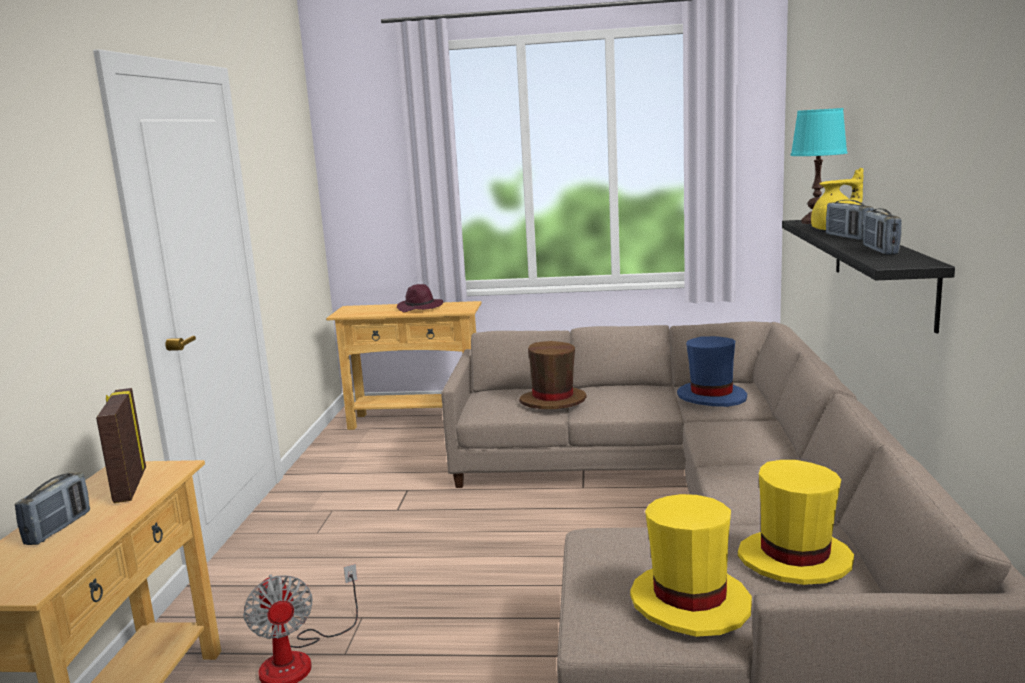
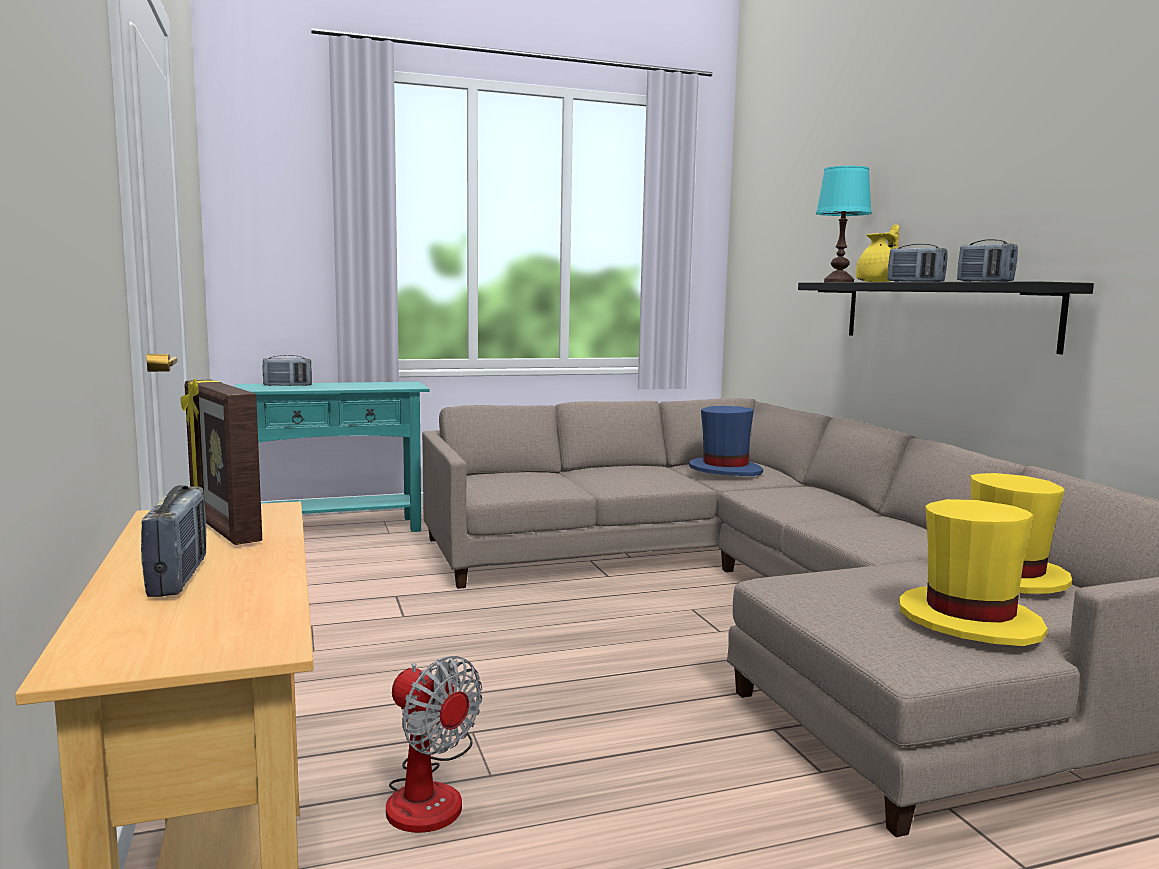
camera: 25 degrees left, 5 degrees down
beige console table [326,301,482,430] -> turquoise console table [234,382,429,532]
purple hat [397,284,443,312] -> none
brown hat [519,341,586,409] -> none
none -> radio [263,355,312,386]

